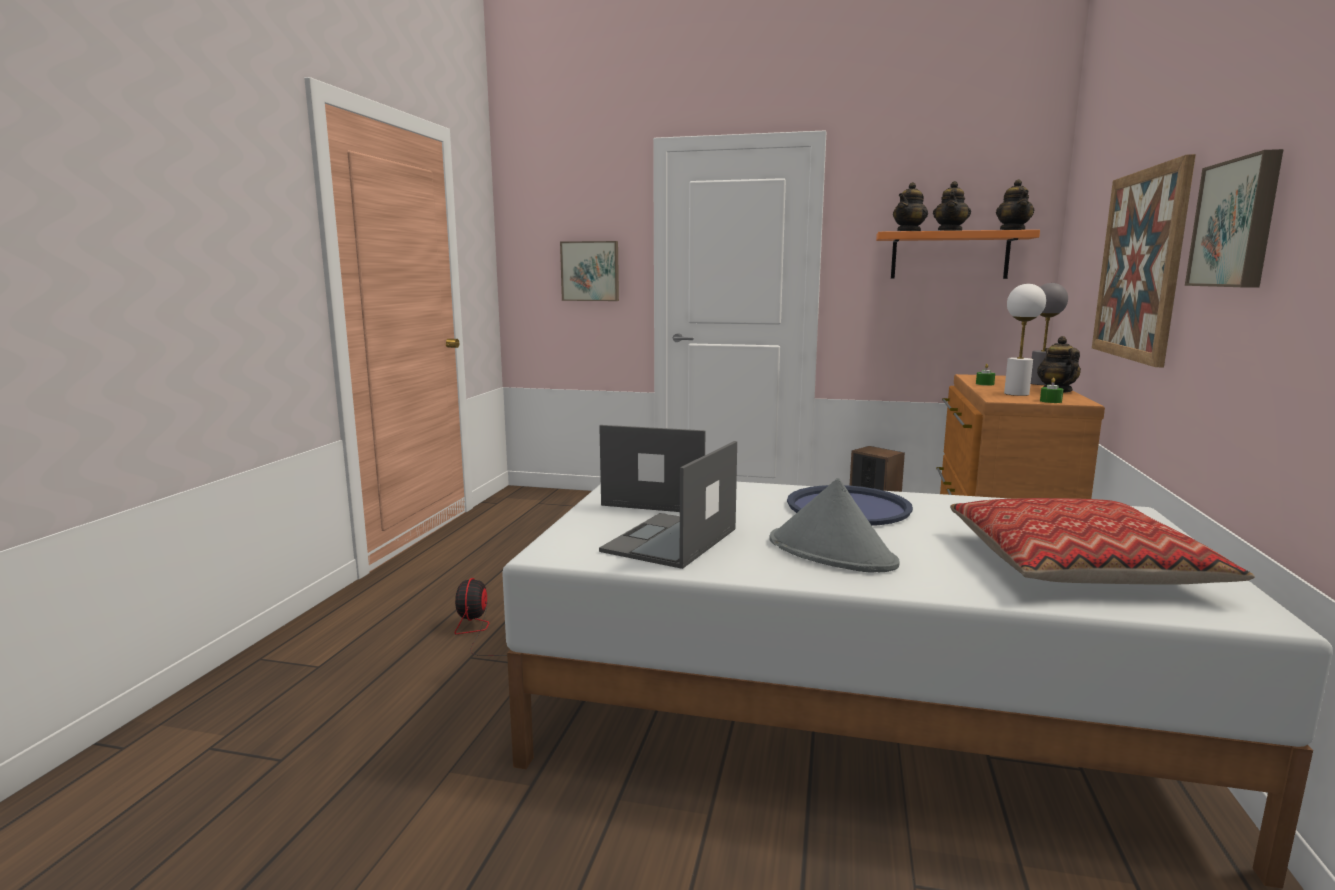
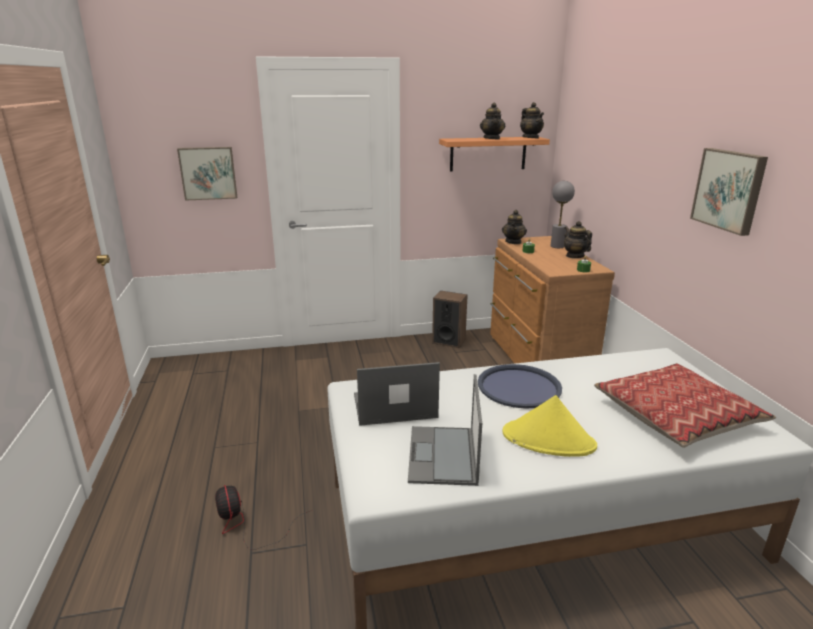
camera: 25 degrees left, 10 degrees up
grey hat [769,478,899,573] -> yellow hat [503,395,597,457]
teapot [893,182,928,231] -> teapot moved to [502,210,527,244]
white table lamp [1004,284,1046,396] -> none
picture [1092,154,1196,367] -> none

